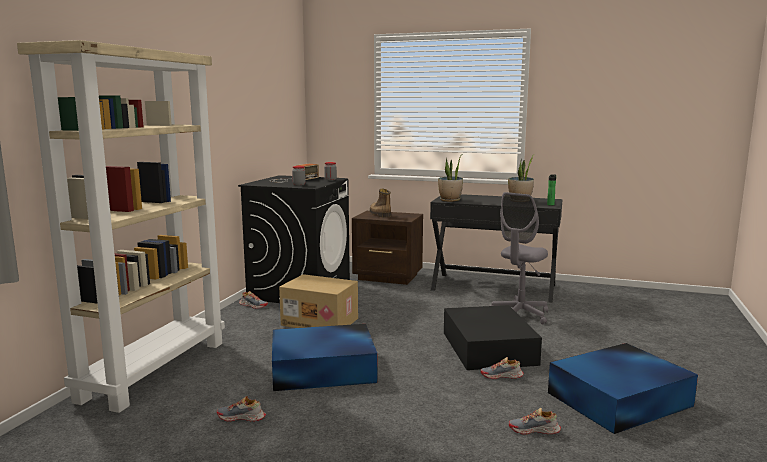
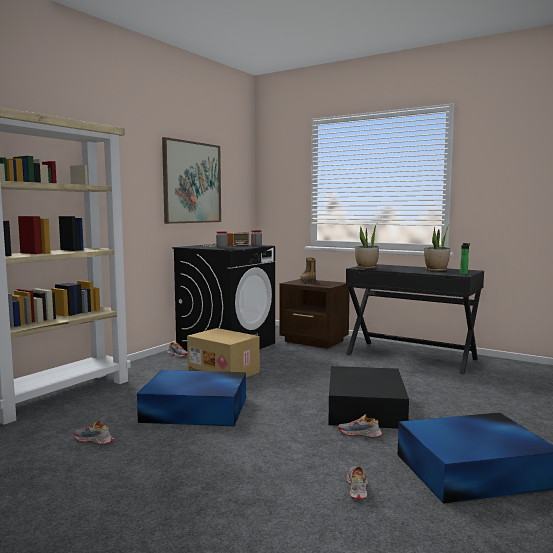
camera: 15 degrees right, 5 degrees down
grey office chair [490,192,548,324] -> none
shoe [509,408,561,435] -> shoe turned 75 degrees clockwise [347,466,368,499]
none -> picture [162,137,221,224]

